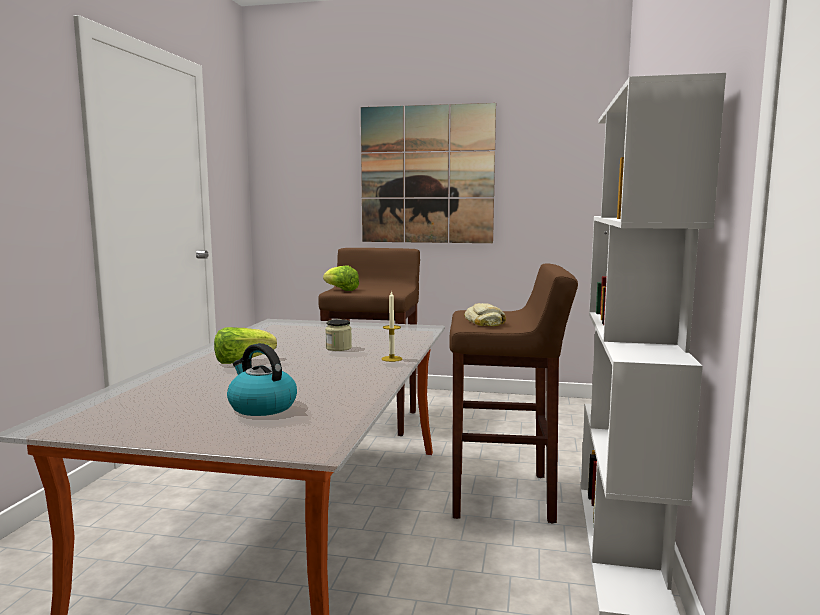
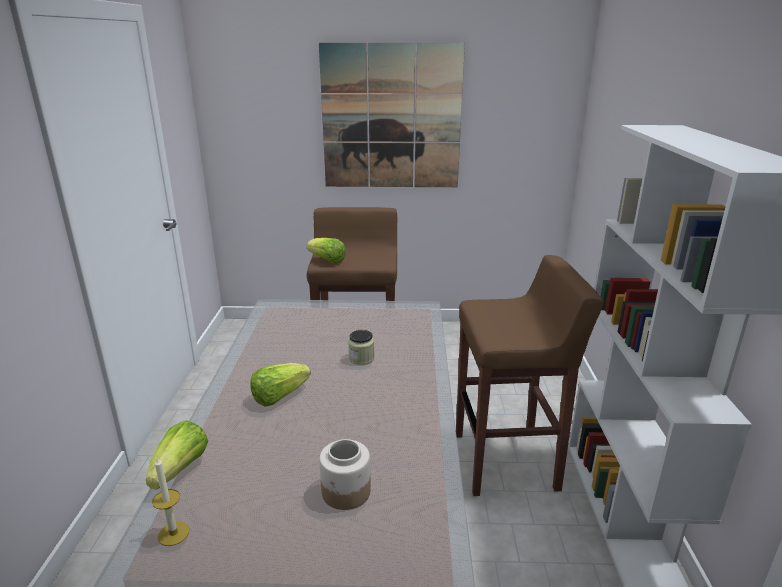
camera: 10 degrees left, 15 degrees up
kettle [227,343,297,416] -> jar [319,439,371,510]
candle [381,291,402,362] -> candle moved to [152,458,190,546]
bread [464,303,506,326] -> none
none -> lettuce [146,420,208,490]

